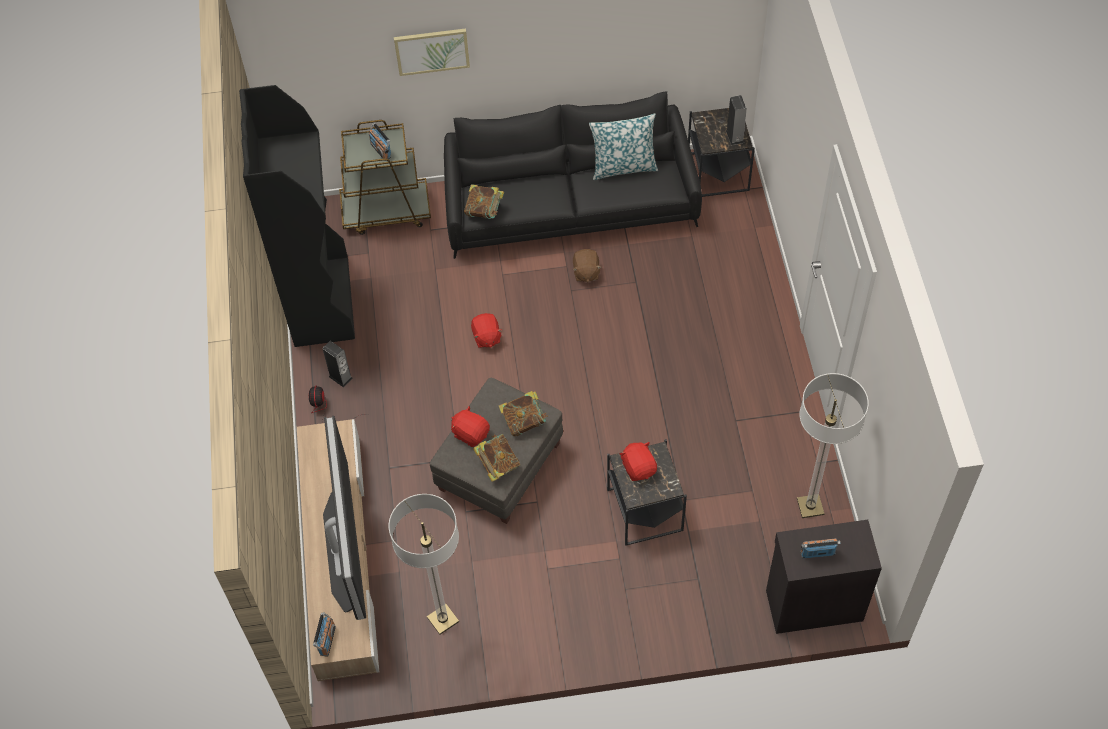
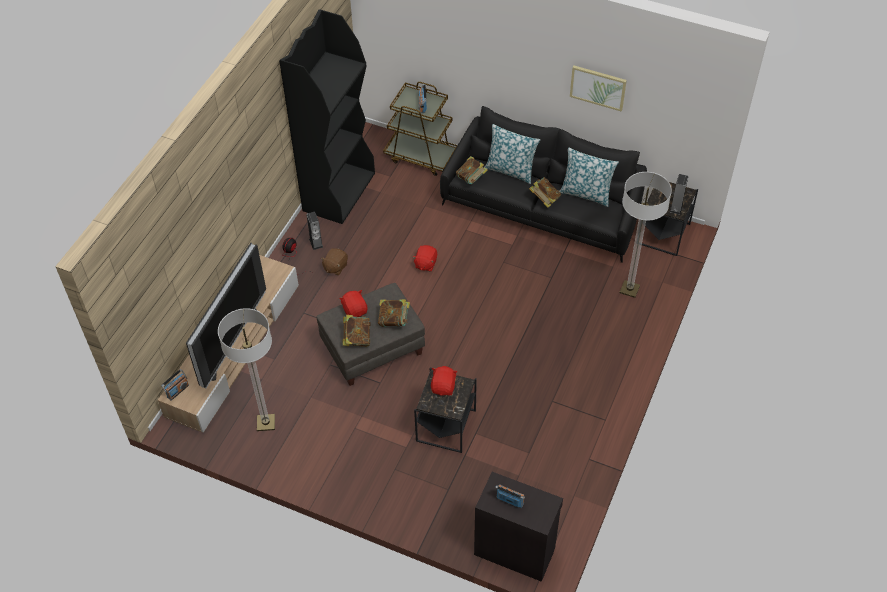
camera: 30 degrees right, 5 degrees down
picture [394,28,470,76] -> picture moved to [570,65,627,112]
brown plush toy [572,249,601,282] -> brown plush toy moved to [321,248,348,275]
floor lamp [797,373,869,518] -> floor lamp moved to [620,172,672,298]
none -> pillow [485,124,540,184]
none -> book [529,177,562,208]

